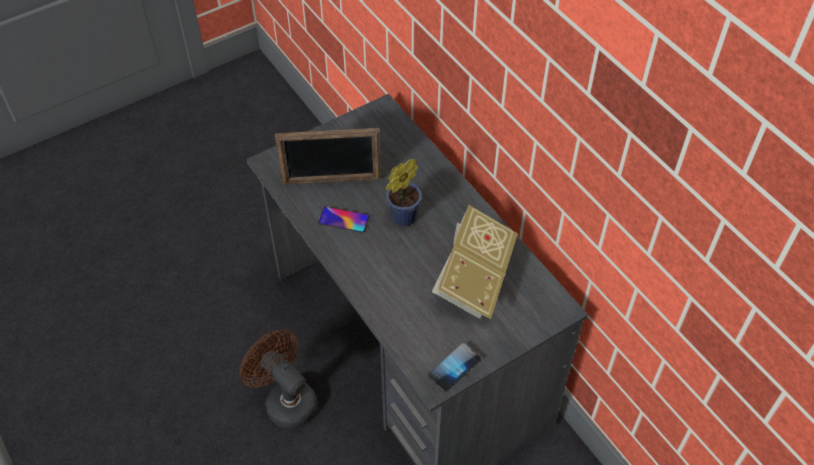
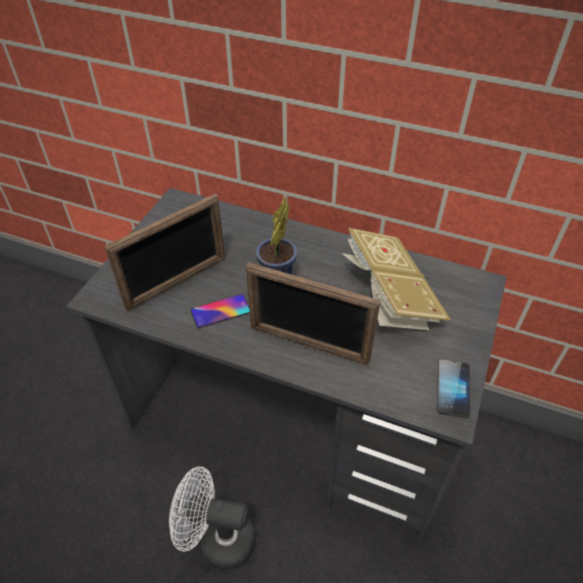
camera: 35 degrees left, 5 degrees down
brown fan [240,330,318,429] -> white fan [169,467,256,570]
none -> picture frame [246,262,381,365]

